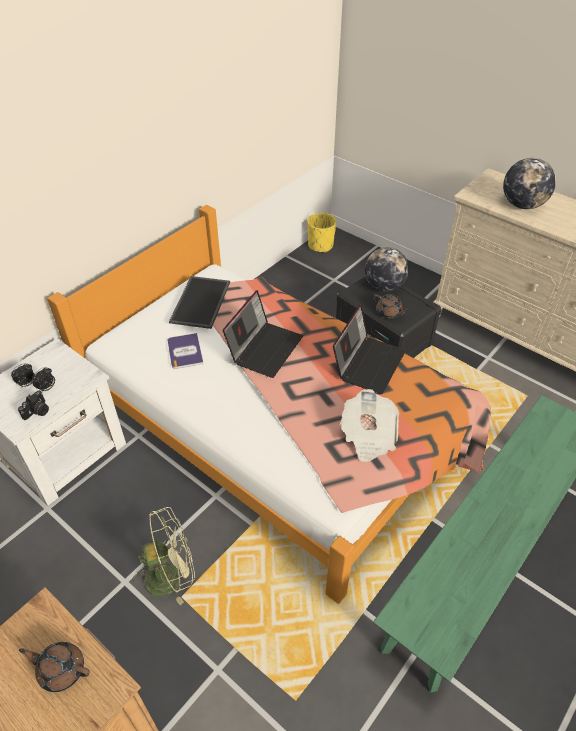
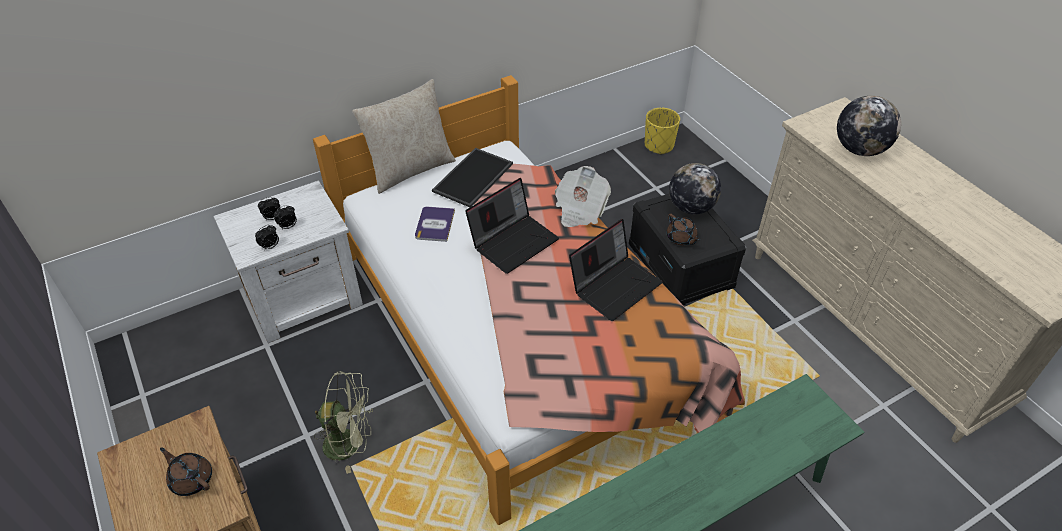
camera: 20 degrees right, 0 degrees up
camera [18,391,49,420] -> alarm clock [255,225,279,251]
newspaper [340,389,399,462] -> newspaper moved to [555,166,611,227]
none -> beige pillow [352,79,456,194]

